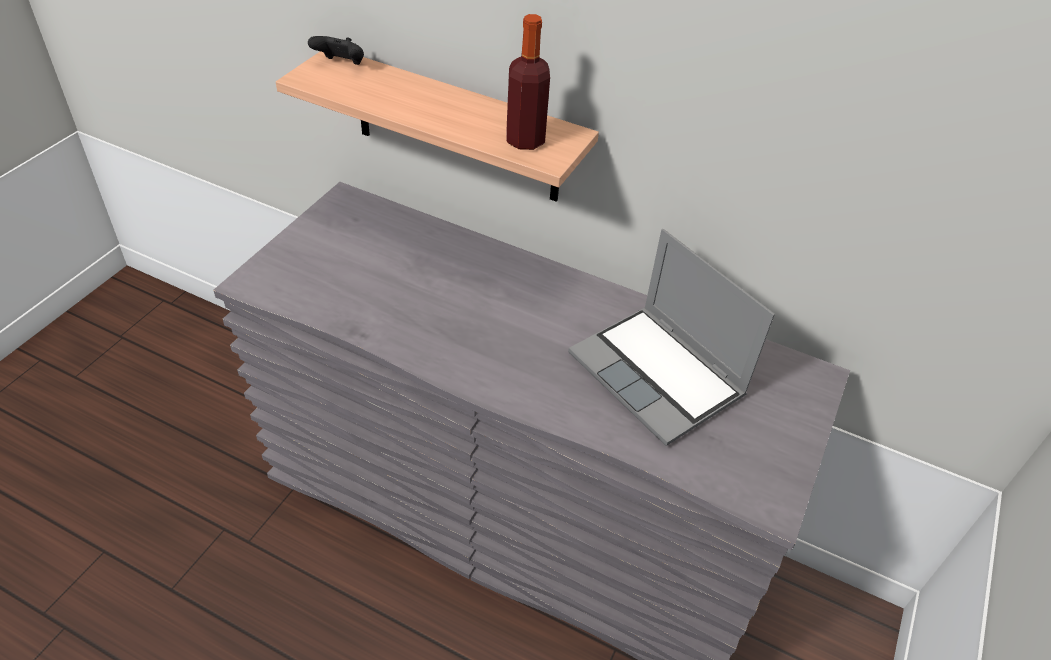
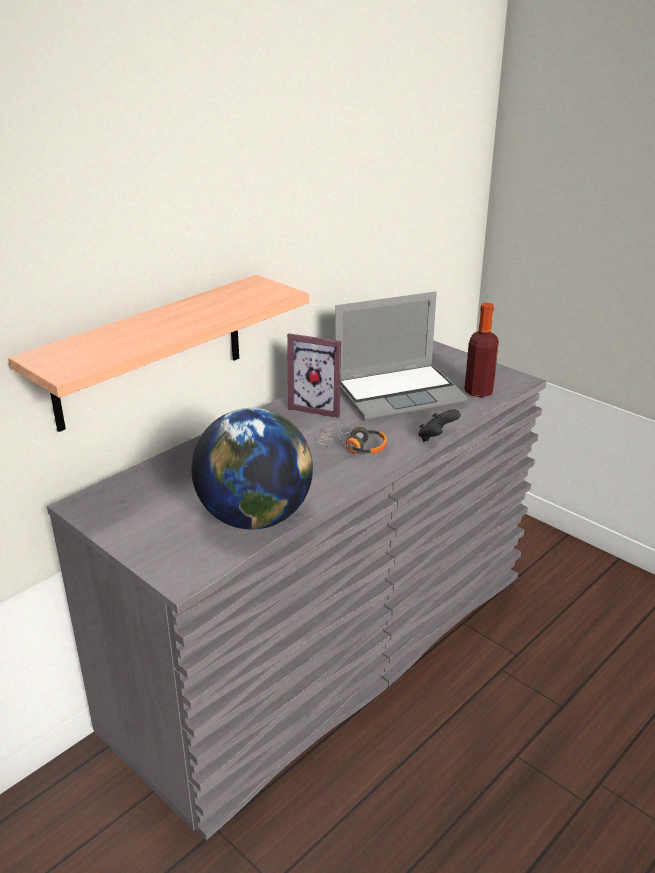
camera: 70 degrees left, 15 degrees down
black game controller [308,36,364,65] -> black game controller moved to [418,410,461,442]
bottle [506,14,550,150] -> bottle moved to [464,303,499,397]
none -> globe [191,408,313,530]
none -> picture frame [287,333,341,418]
none -> headphones [318,421,387,454]

